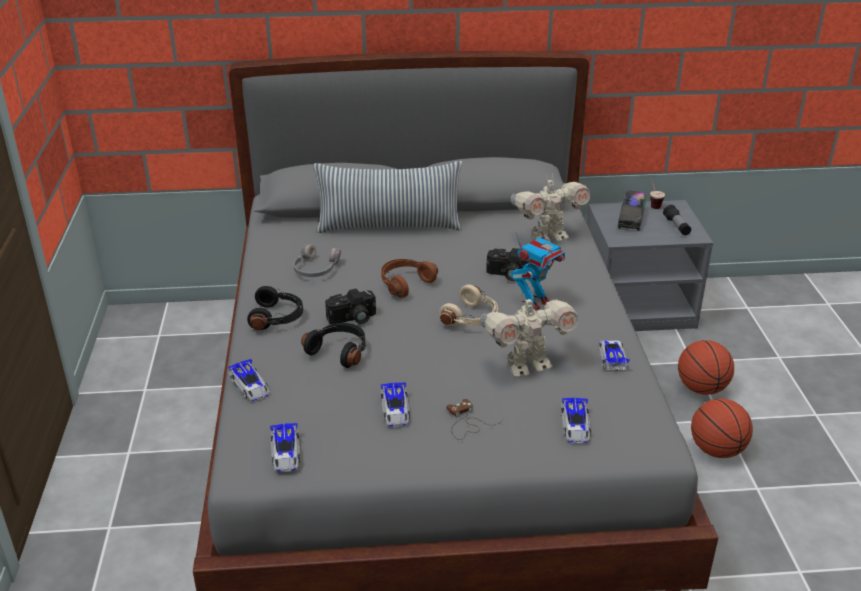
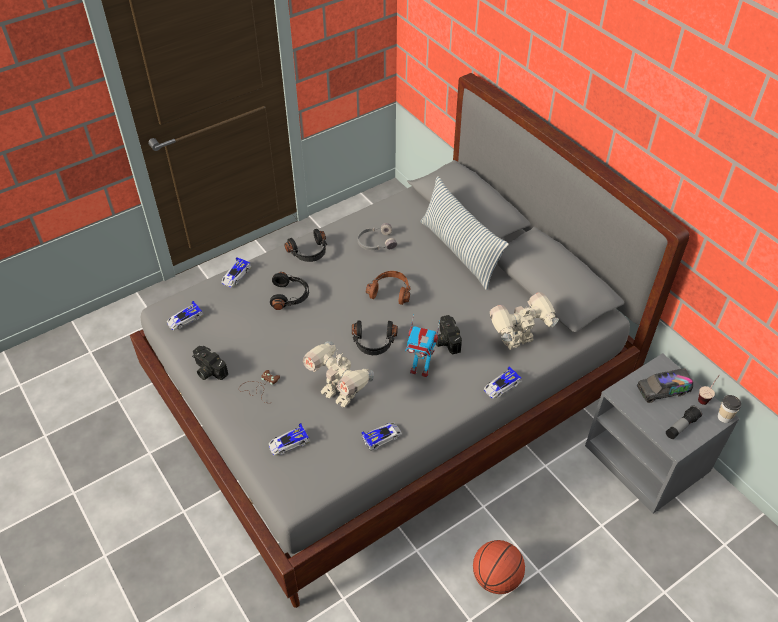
camera: 60 degrees right, 15 degrees up
camera [325,289,376,324] -> camera moved to [192,346,228,380]
toy car [380,382,410,426] -> toy car moved to [484,366,522,399]
beige headphones [439,285,498,326] -> black headphones [352,321,398,355]
toy robot [511,173,591,242] -> toy robot turned 120 degrees clockwise [490,292,559,350]
basketball [678,340,734,395] -> none
none -> cup [717,395,741,423]

